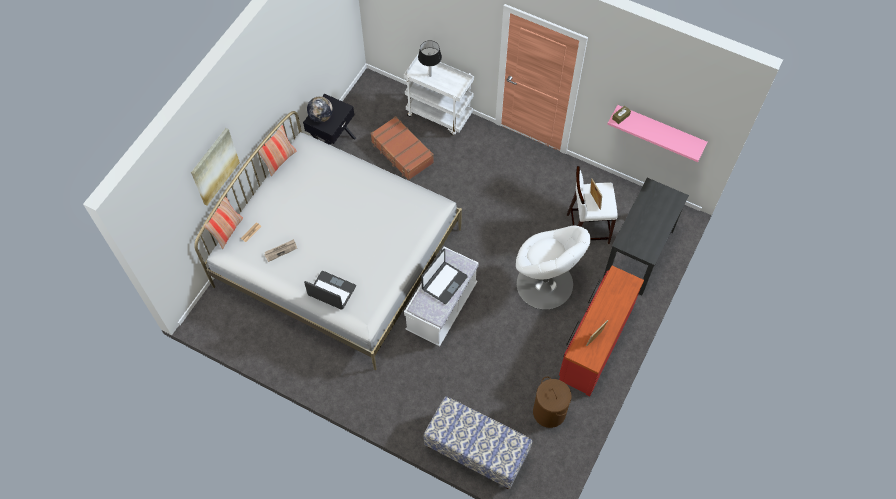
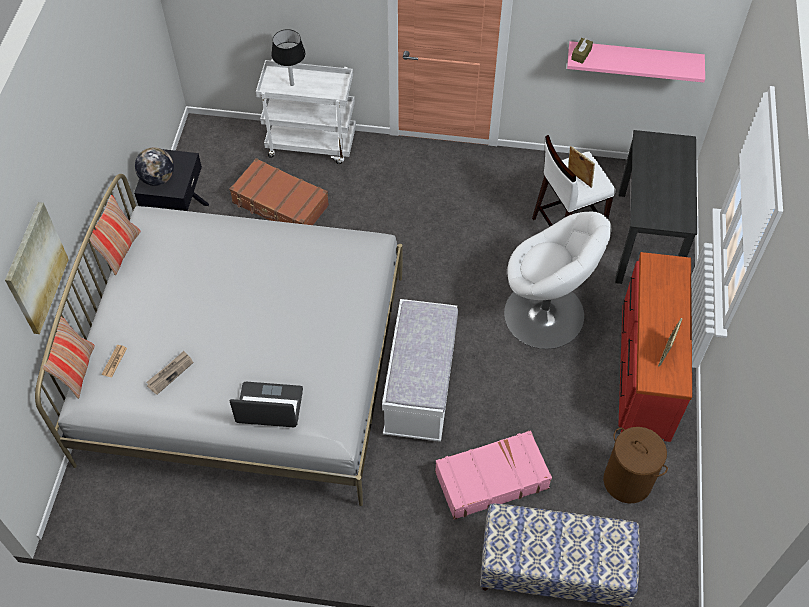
camera: 20 degrees left, 5 degrees down
laptop [421,249,468,304] -> none
none -> pink suitcase [435,430,552,520]

